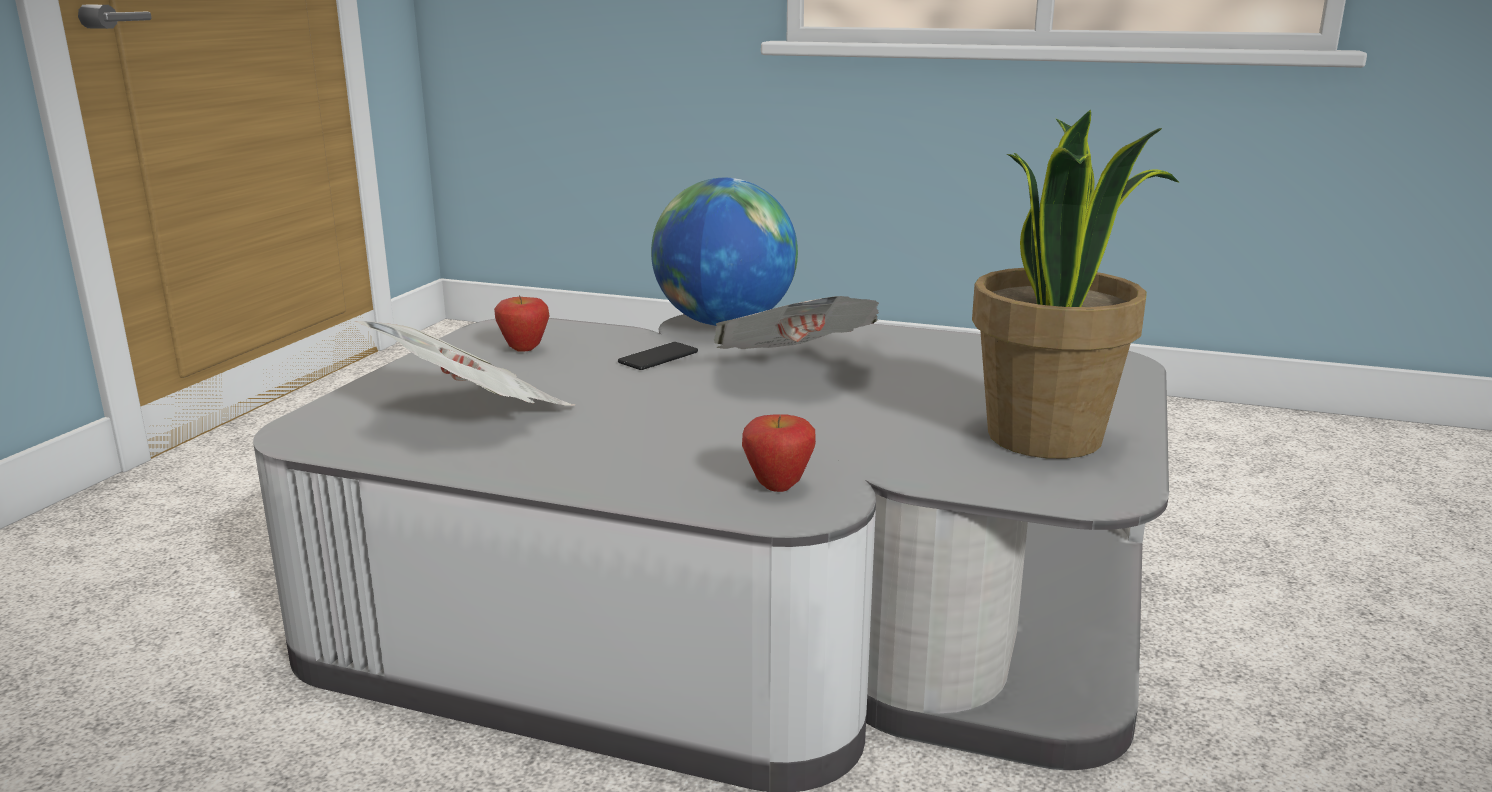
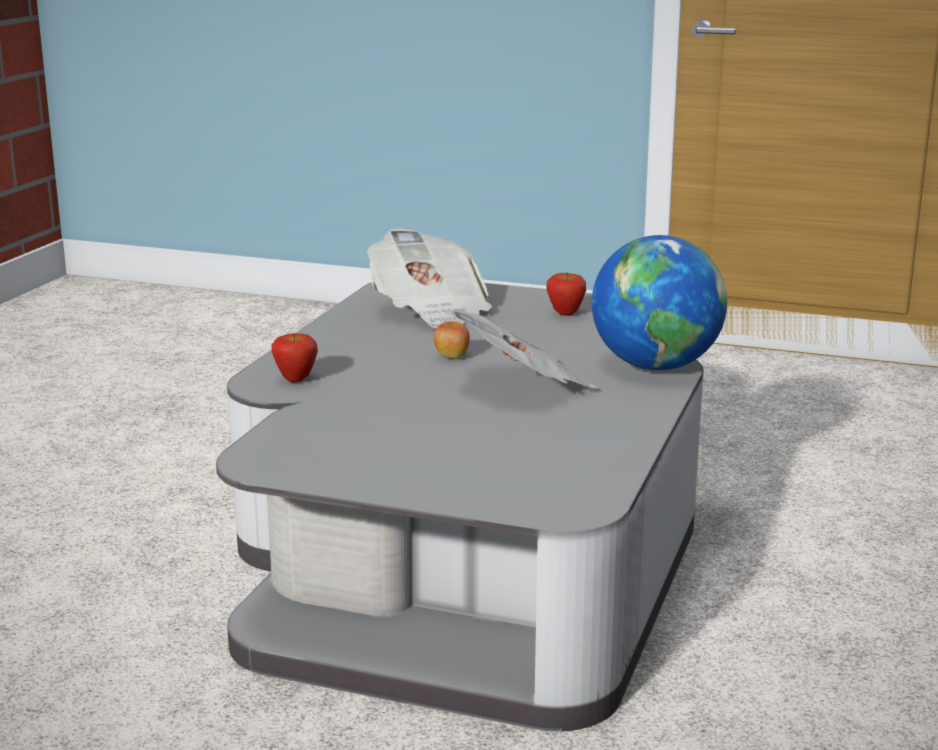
camera: 90 degrees right, 0 degrees up
phone [618,342,698,370] -> none
potted plant [972,110,1180,459] -> none
none -> apple [434,321,470,359]

